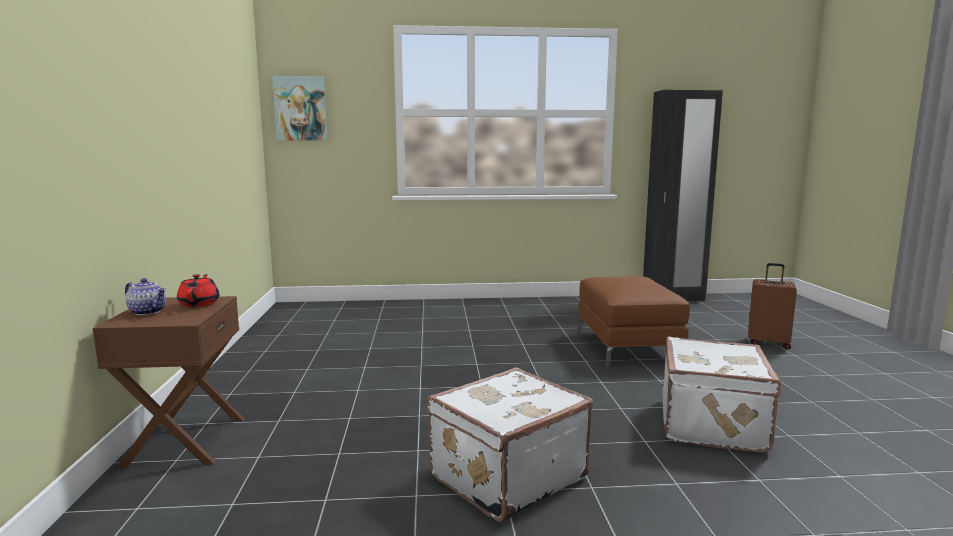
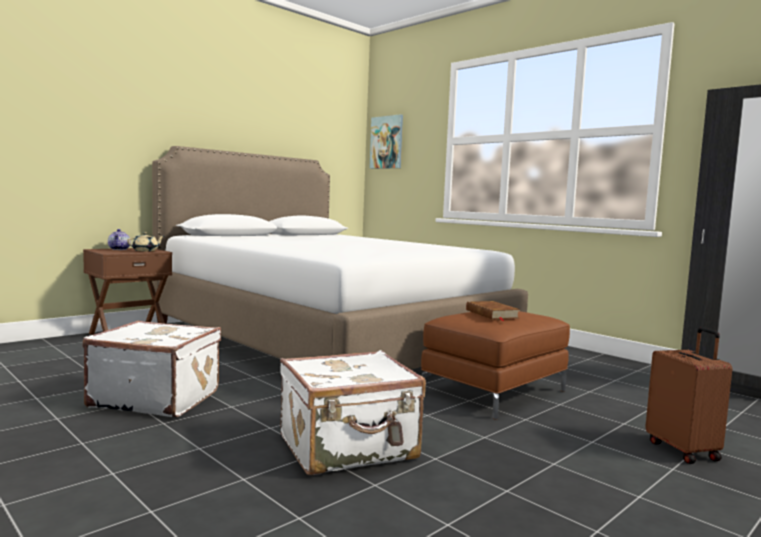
camera: 50 degrees right, 5 degrees down
red teapot [177,274,219,307] -> beige teapot [127,232,164,252]
none -> white bed [152,146,528,370]
none -> brown book [466,301,520,321]

